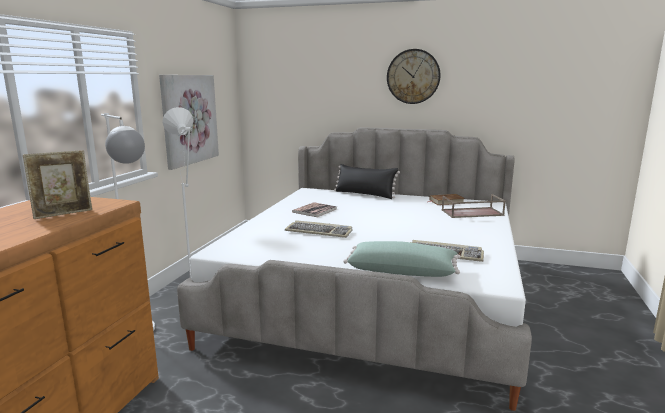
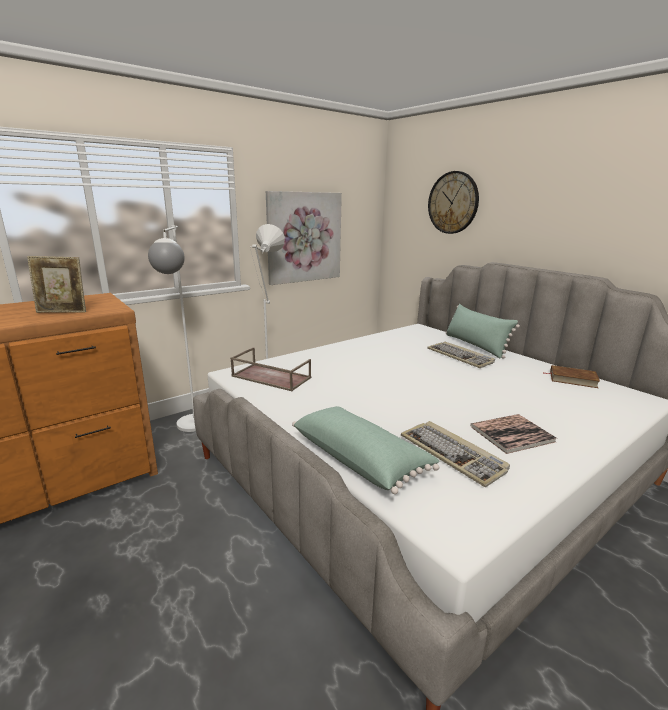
camera: 35 degrees right, 5 degrees up
keyboard [285,220,352,238] -> keyboard moved to [427,342,495,368]
book [292,202,337,217] -> book moved to [470,414,557,454]
black pillow [334,164,400,199] -> green pillow [446,304,520,359]
wall clock [387,49,441,104] -> wall clock moved to [428,171,479,234]
brown tray [442,194,506,218] -> brown tray moved to [230,347,311,391]

